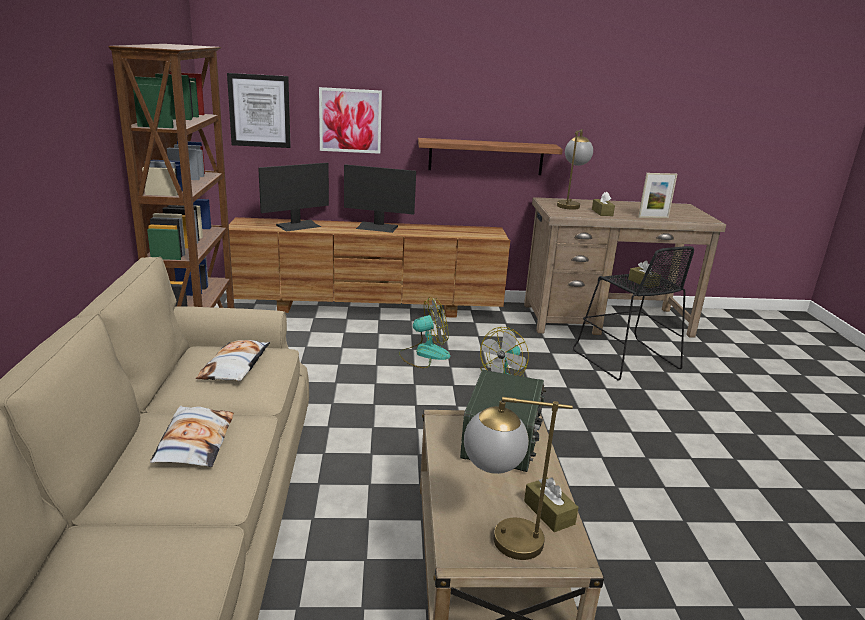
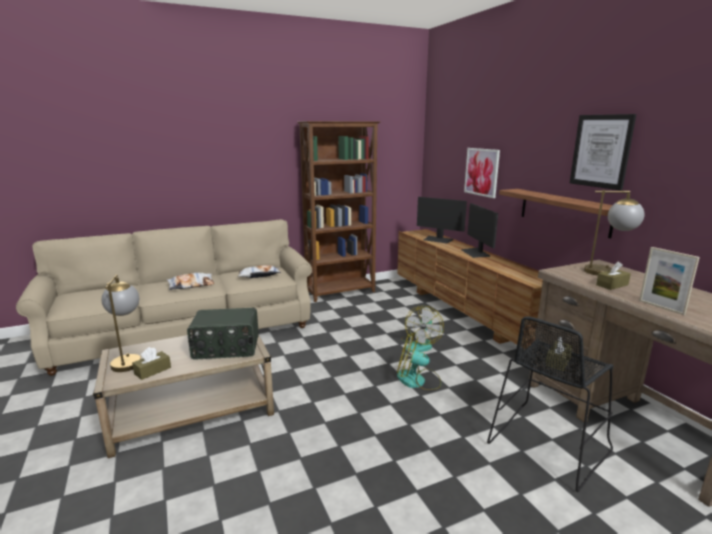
camera: 70 degrees right, 5 degrees down
picture [227,73,291,148] -> picture moved to [570,114,636,190]
fan [399,297,451,368] -> fan turned 60 degrees clockwise [401,306,444,352]

